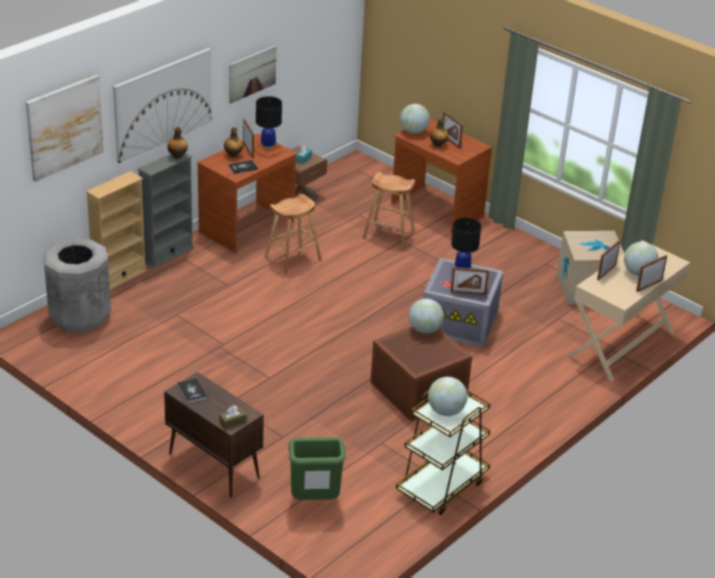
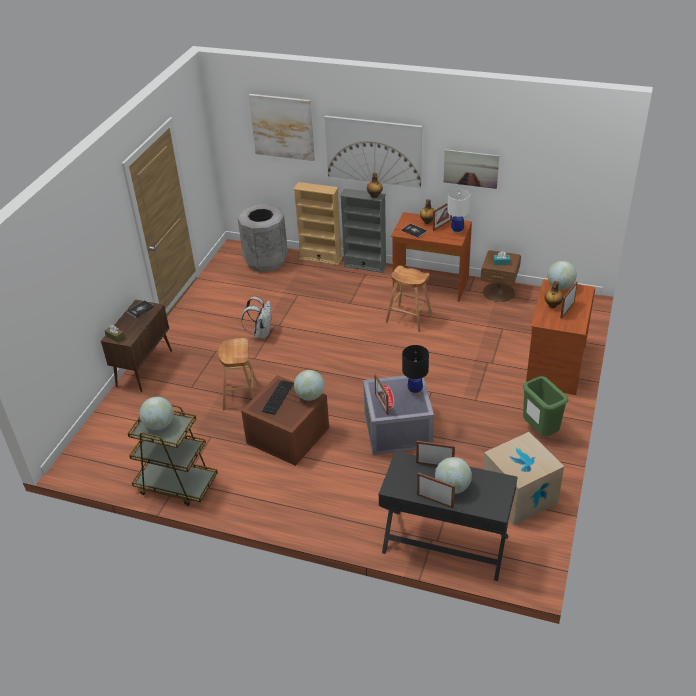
camera: 70 degrees right, 5 degrees up
black table lamp [256,96,282,149] -> white table lamp [447,189,470,234]
green trash can [288,437,346,500] -> green trash can moved to [523,376,568,436]
brown stool [363,172,415,248] -> brown stool moved to [218,338,257,410]
beige desk [565,240,690,381] -> black desk [378,451,518,581]
none -> white backpack [241,297,272,339]
none -> keyboard [262,380,294,415]

